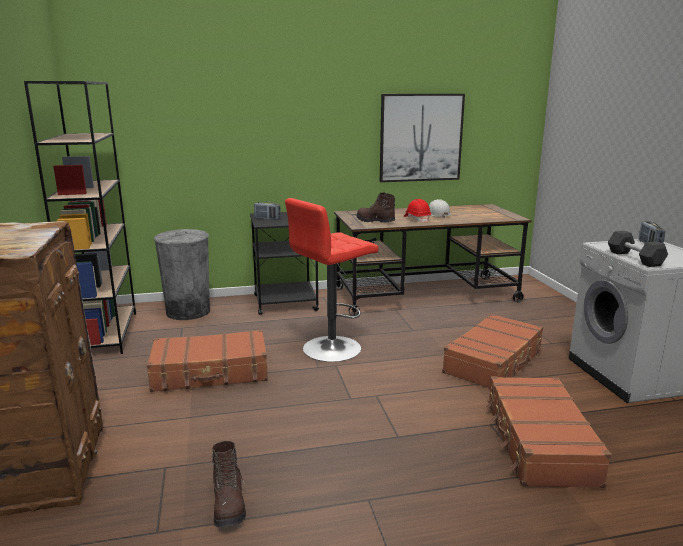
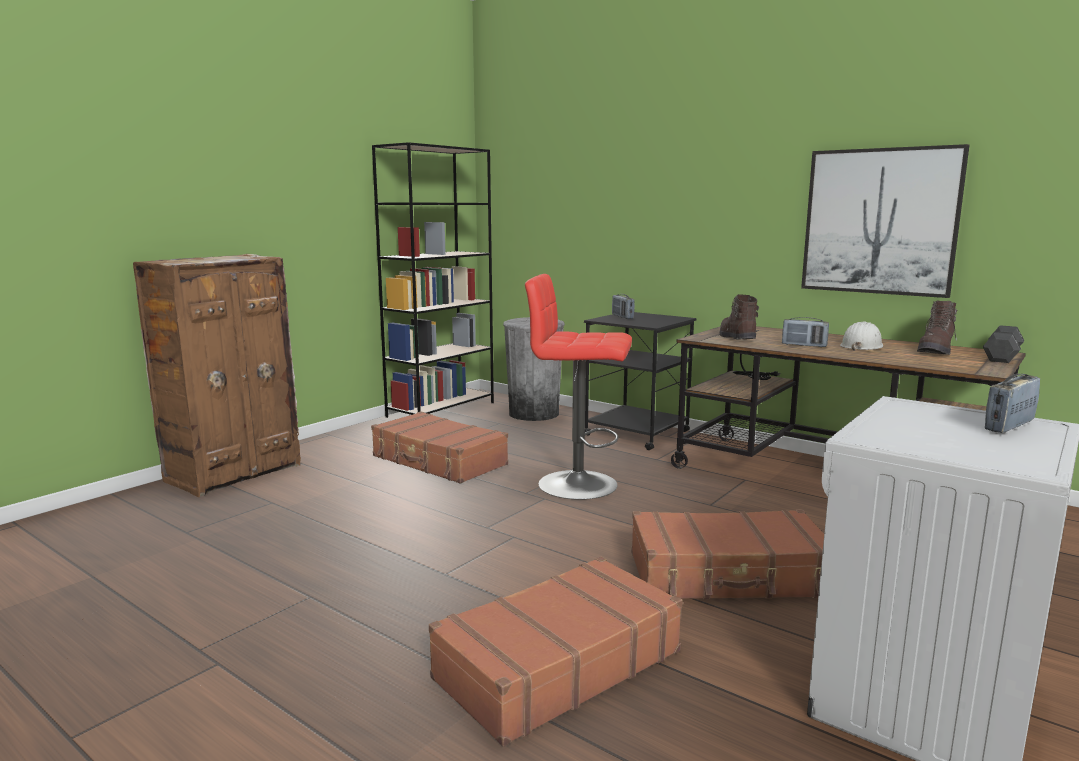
camera: 50 degrees right, 5 degrees down
brown boot [212,441,246,528] -> brown boot moved to [917,301,957,355]
red hard hat [404,199,431,222] -> radio [782,317,829,347]
black dumbbell [608,231,668,267] -> black dumbbell moved to [983,325,1024,363]

